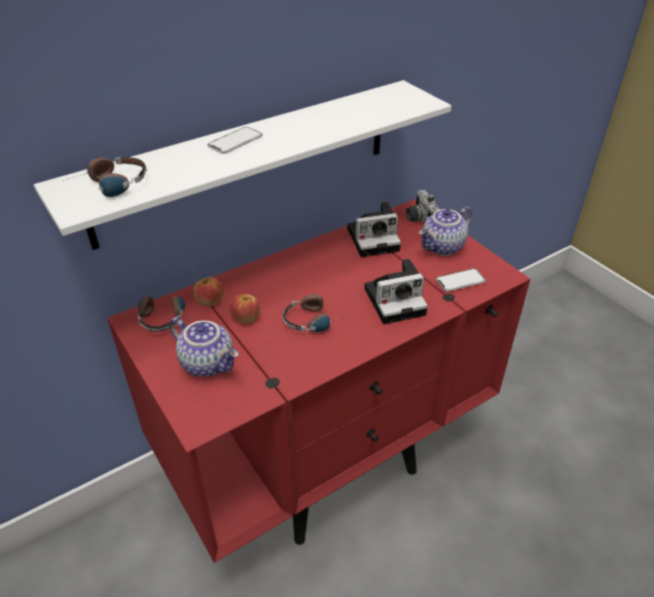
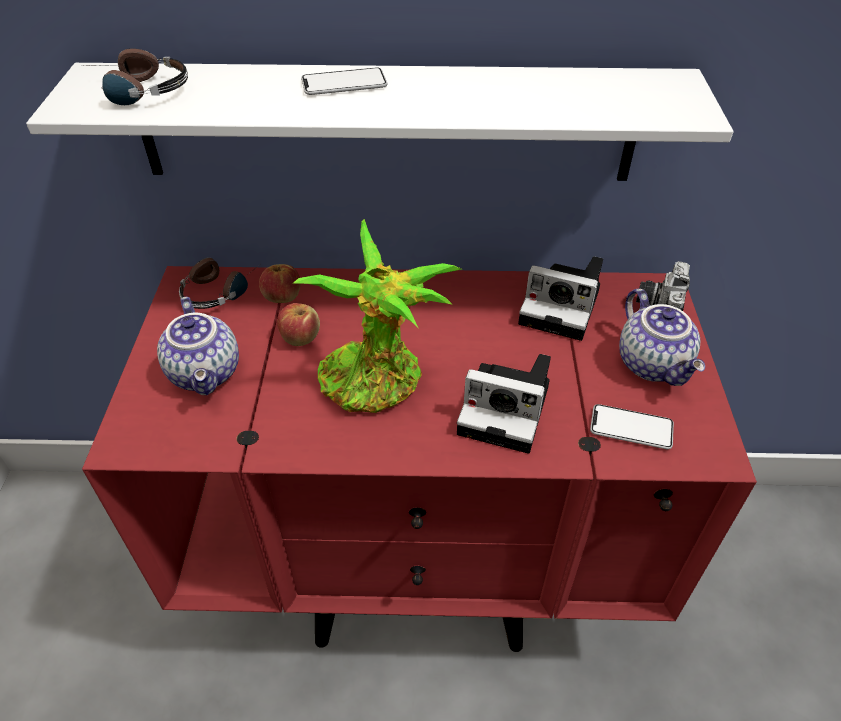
camera: 35 degrees right, 5 degrees up
headphones [283,294,351,332] -> potted plant [292,219,461,413]
teapot [419,207,472,255] -> teapot turned 105 degrees counterclockwise [619,288,705,386]

